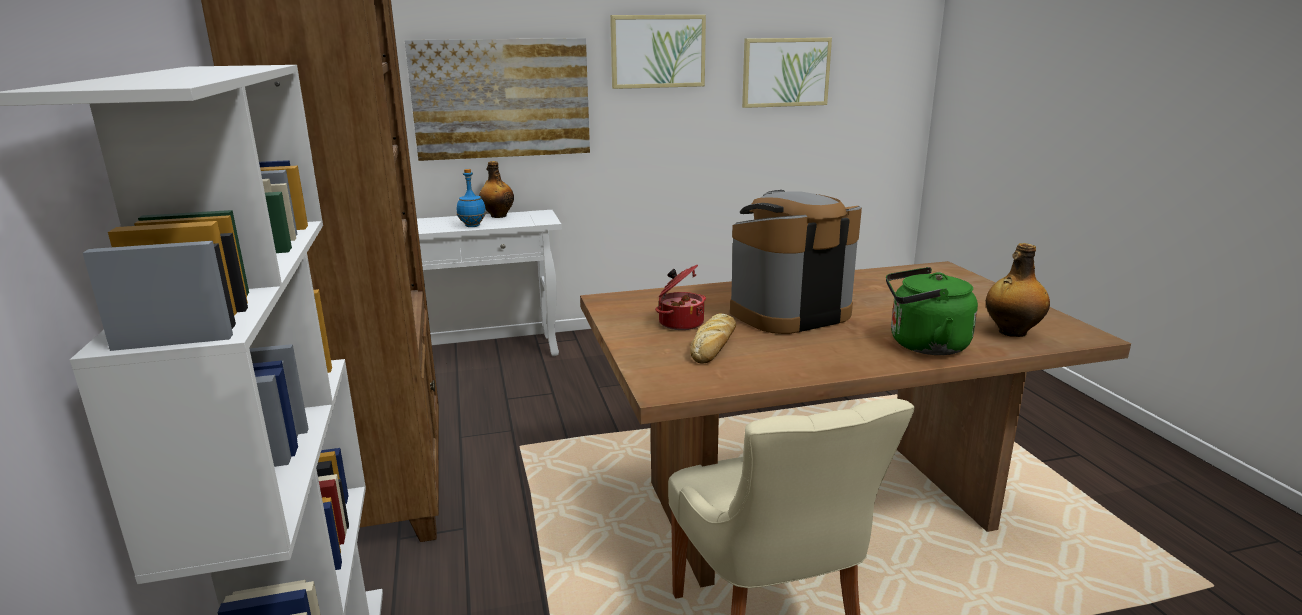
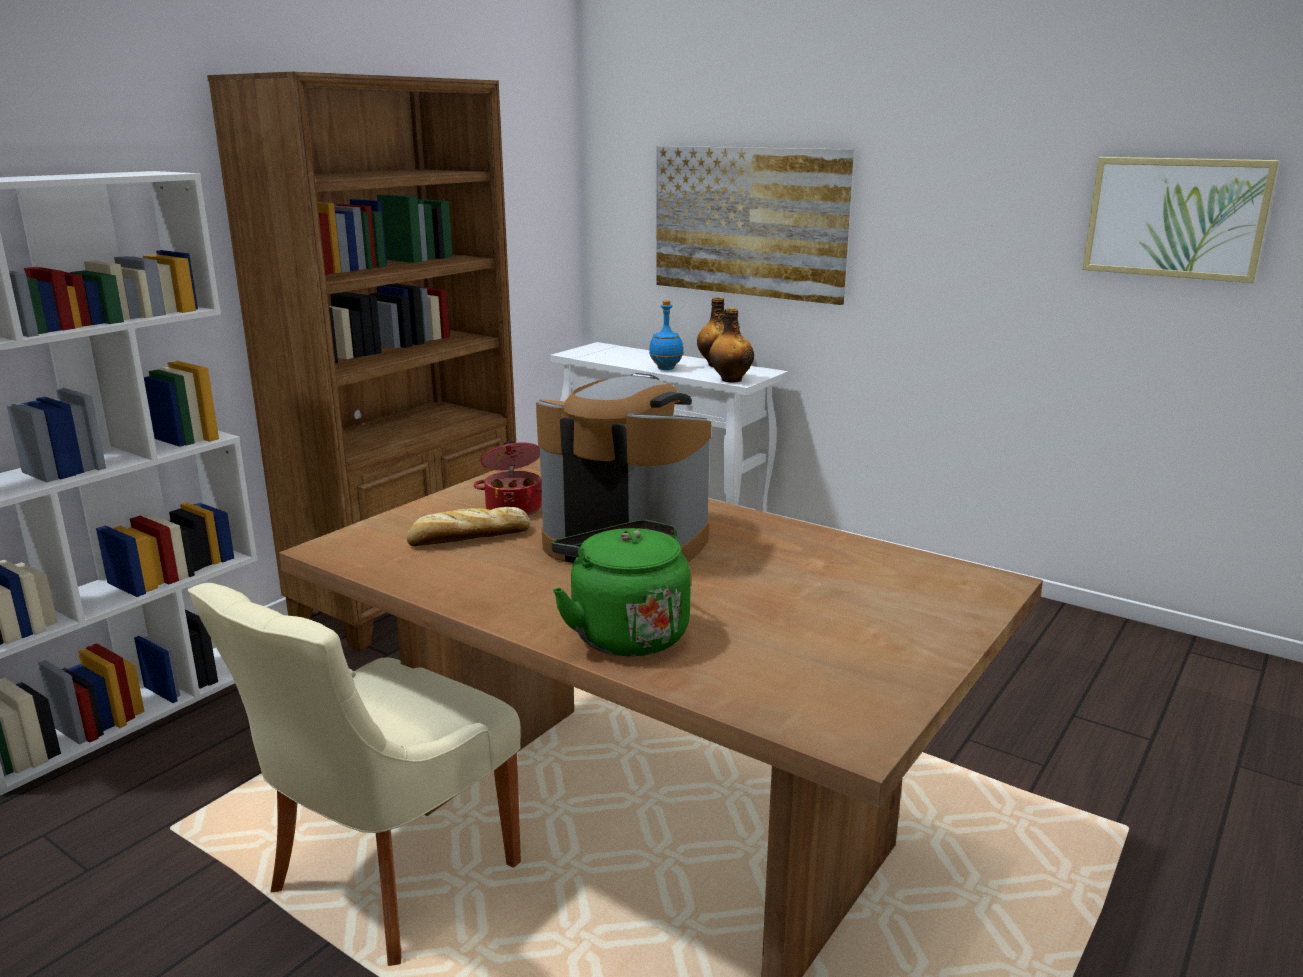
camera: 50 degrees right, 0 degrees up
picture [610,15,706,89] -> none
bottle [986,243,1050,337] -> bottle moved to [709,308,754,383]

